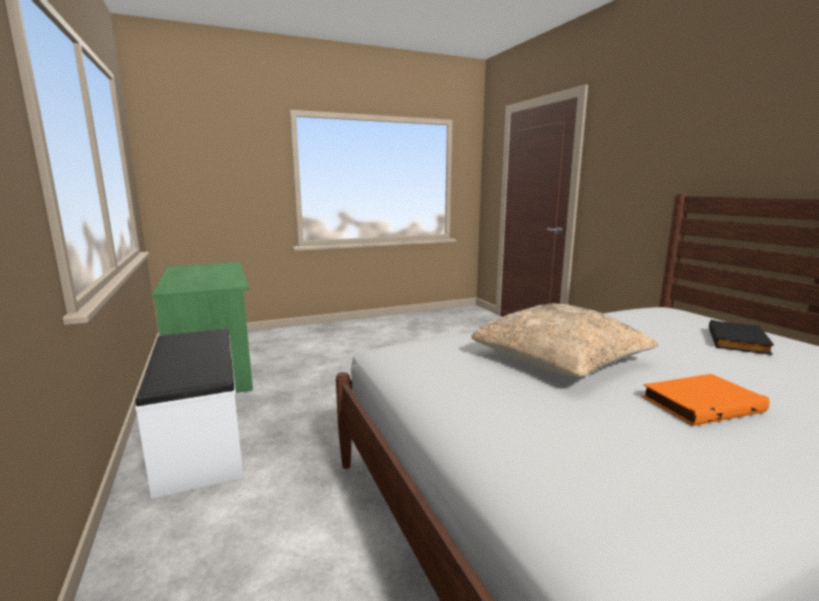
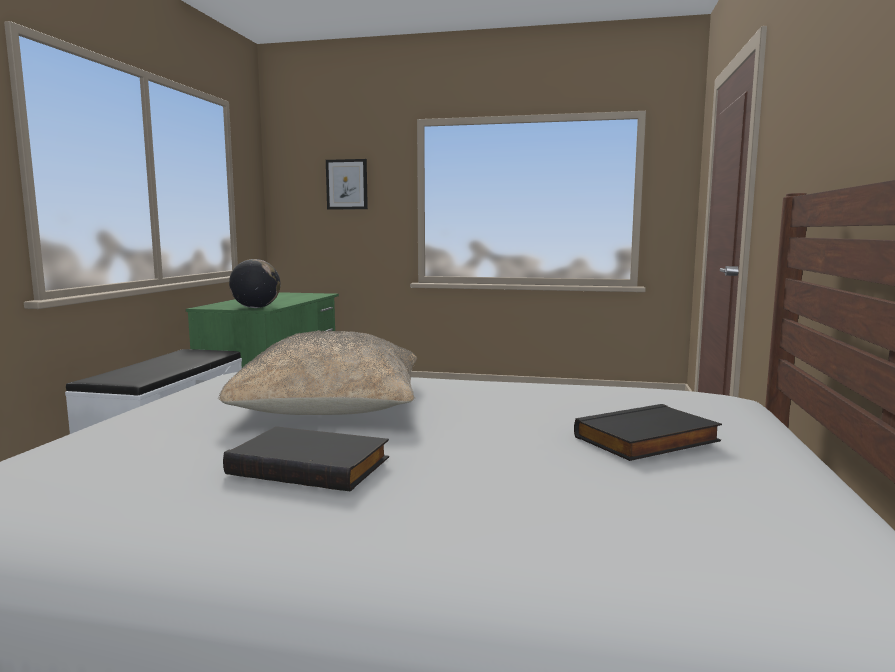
camera: 35 degrees right, 5 degrees down
orange book [642,374,769,426] -> black book [223,426,389,492]
none -> globe [229,259,281,308]
none -> picture [326,159,368,210]

